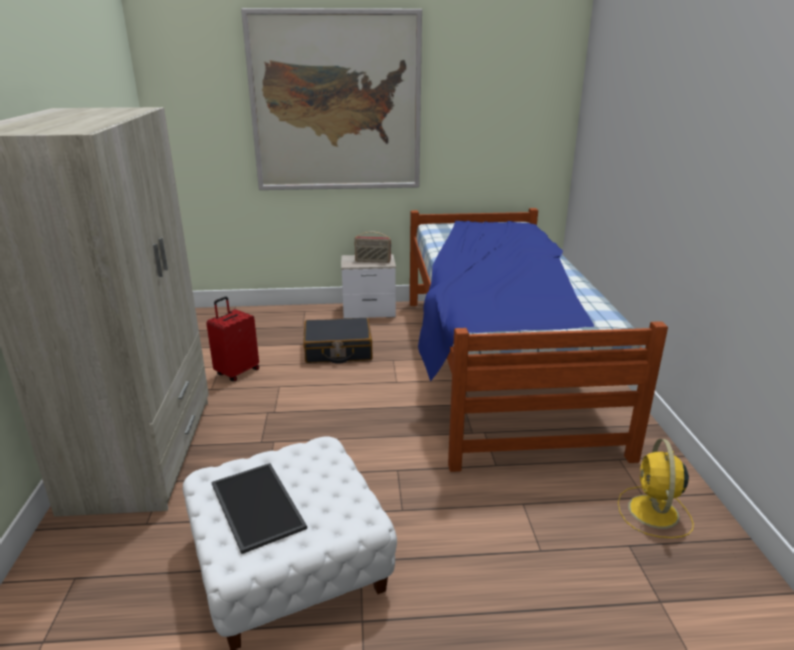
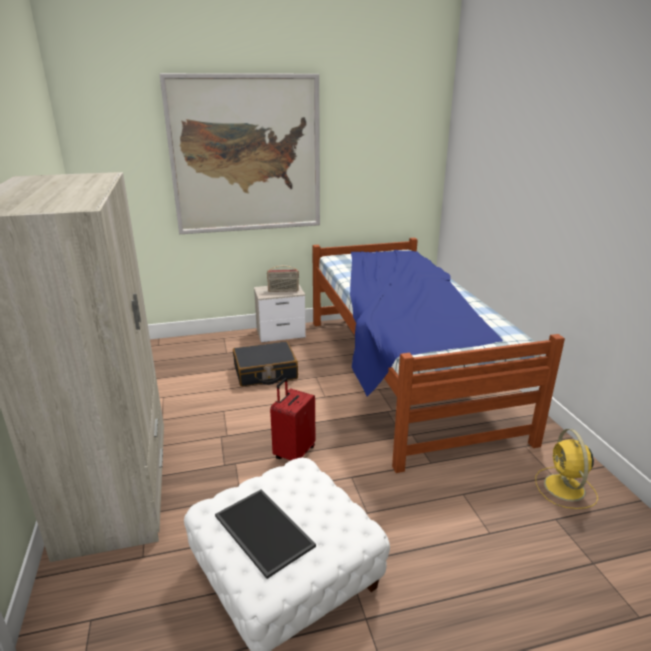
camera: 10 degrees left, 0 degrees up
red suitcase [206,297,259,381] -> red suitcase moved to [270,378,315,461]

